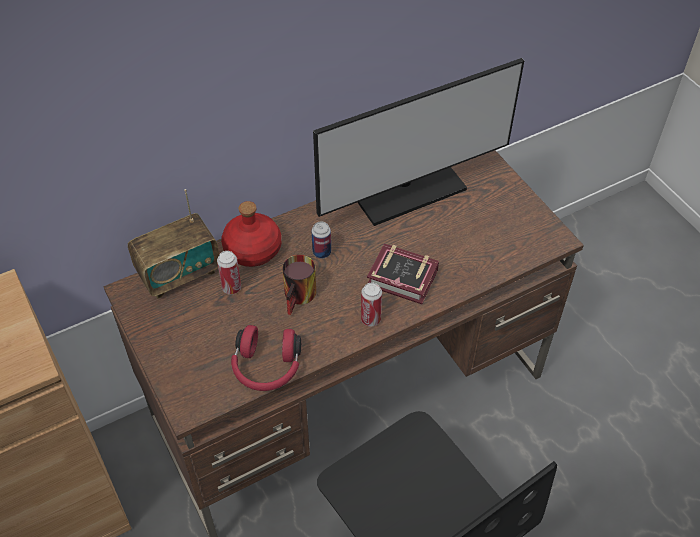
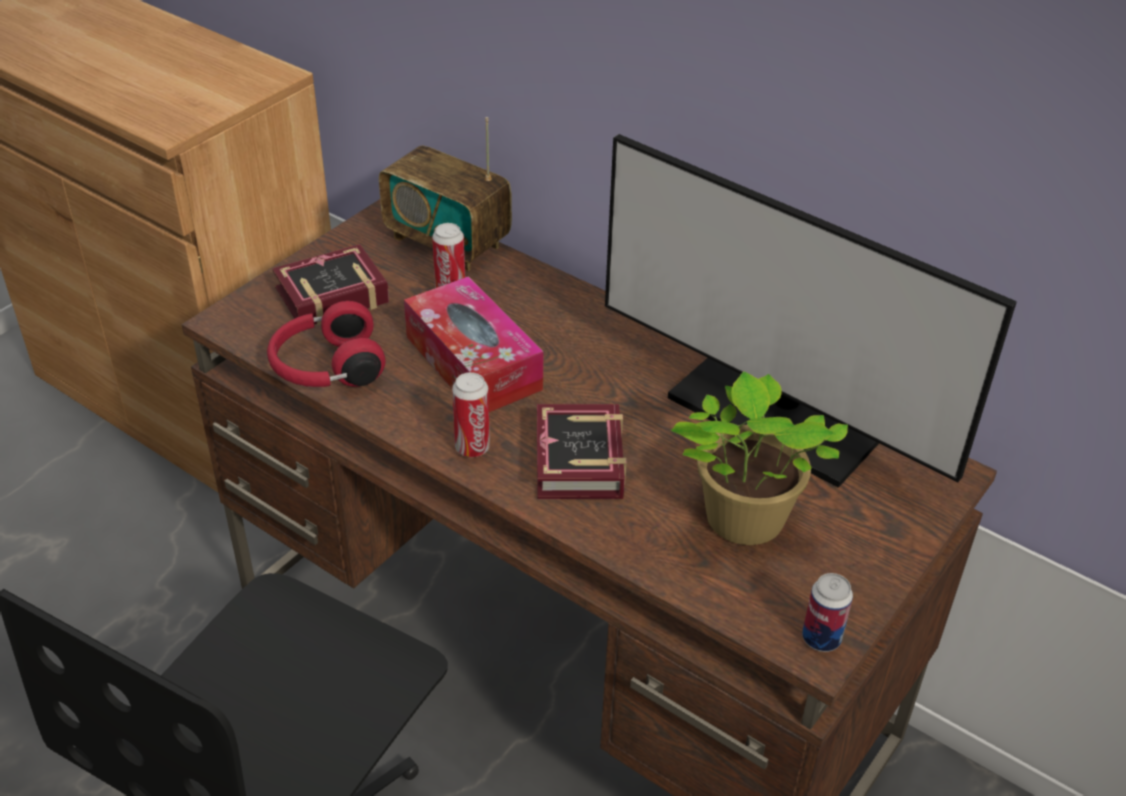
camera: 65 degrees right, 10 degrees down
red bottle [221,201,281,267] -> none
mug [282,254,316,315] -> tissue box [404,276,543,412]
can [312,222,331,258] -> can moved to [802,573,853,652]
none -> book [272,244,389,325]
none -> potted plant [671,371,848,545]

